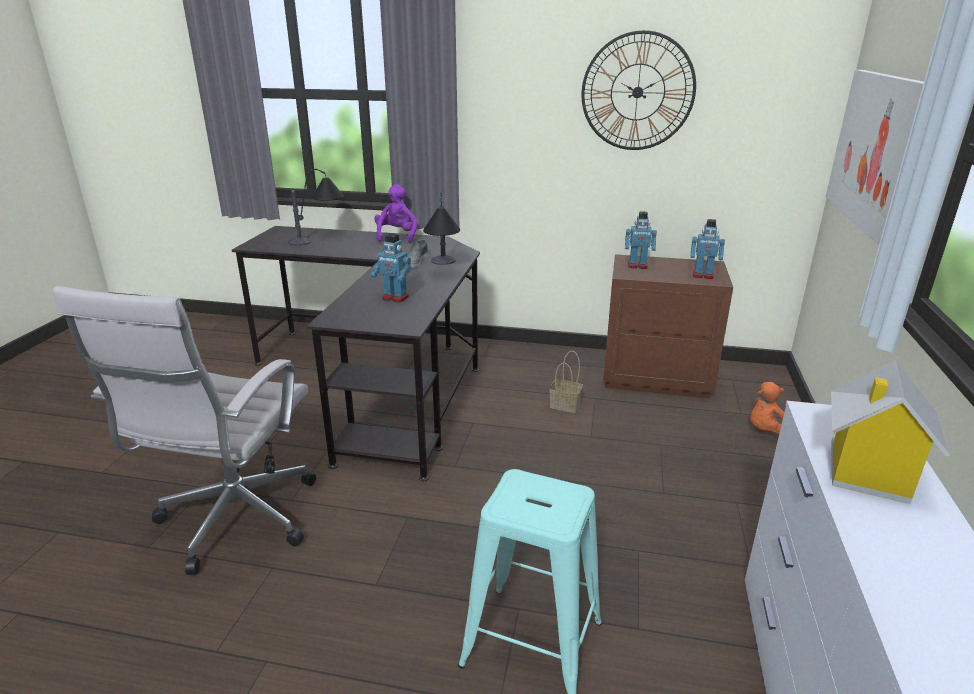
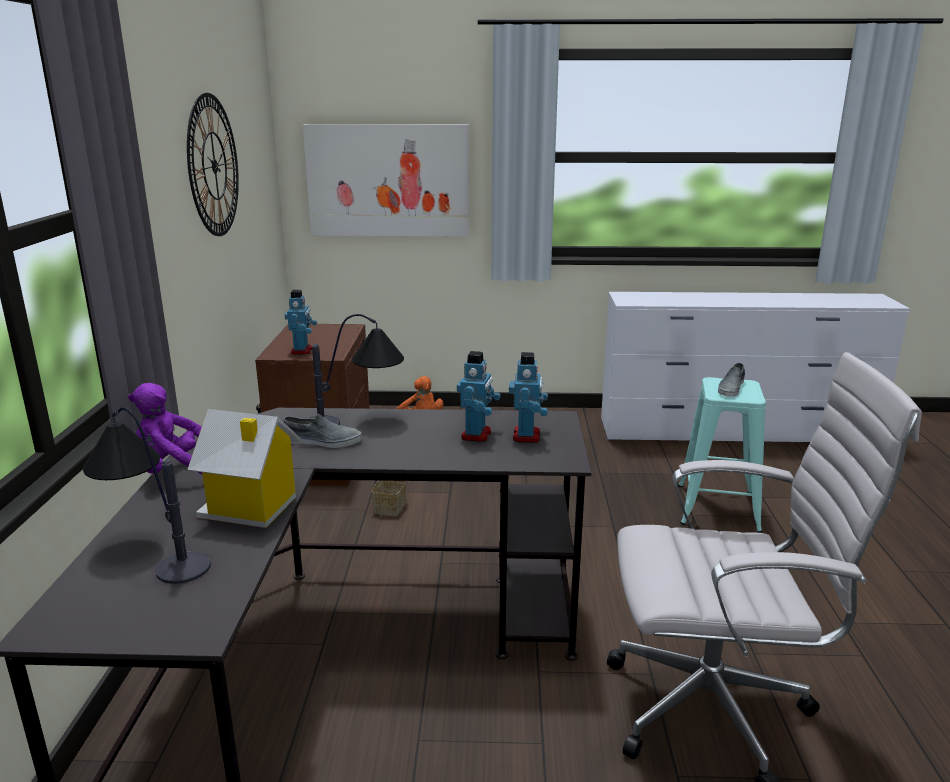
camera: 100 degrees left, 5 degrees down
toy robot [690,219,725,279] -> toy robot moved to [509,352,548,443]
toy house [831,360,950,504] -> toy house moved to [187,409,302,528]
none -> grey shoe [718,363,745,397]

